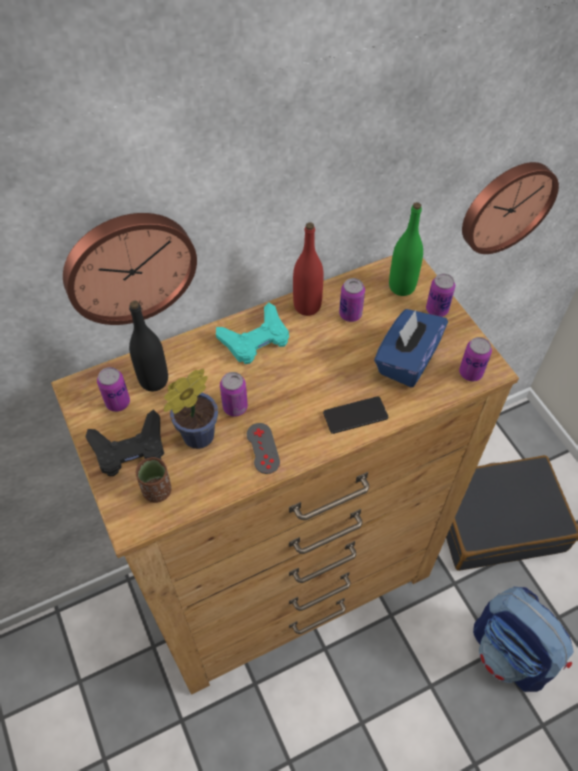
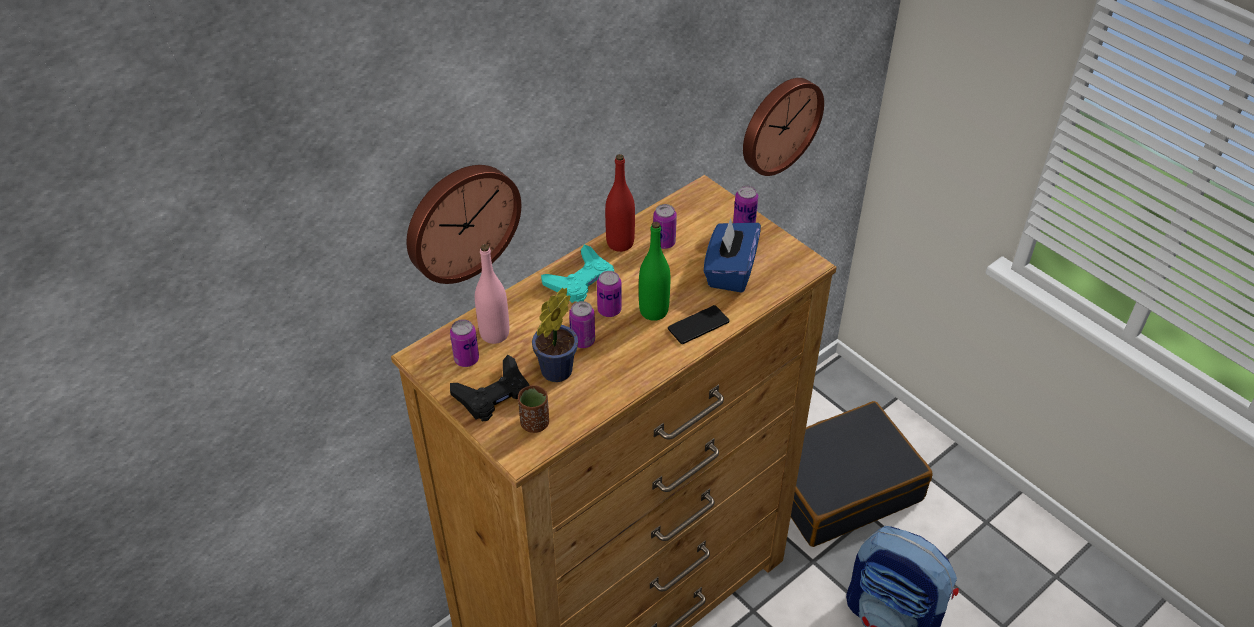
camera: 15 degrees left, 10 degrees down
black bottle [129,301,168,391] -> pink bottle [475,244,509,344]
grey game controller [247,423,280,474] -> none
green bottle [389,202,423,296] -> green bottle moved to [639,222,670,321]
can [459,337,492,381] -> can moved to [597,271,622,317]

